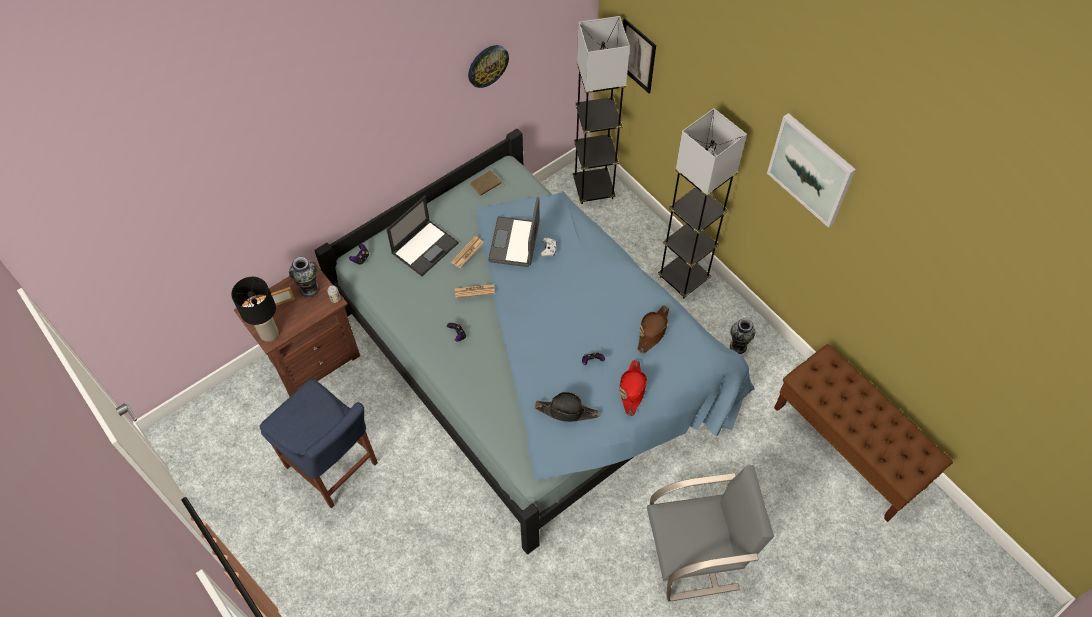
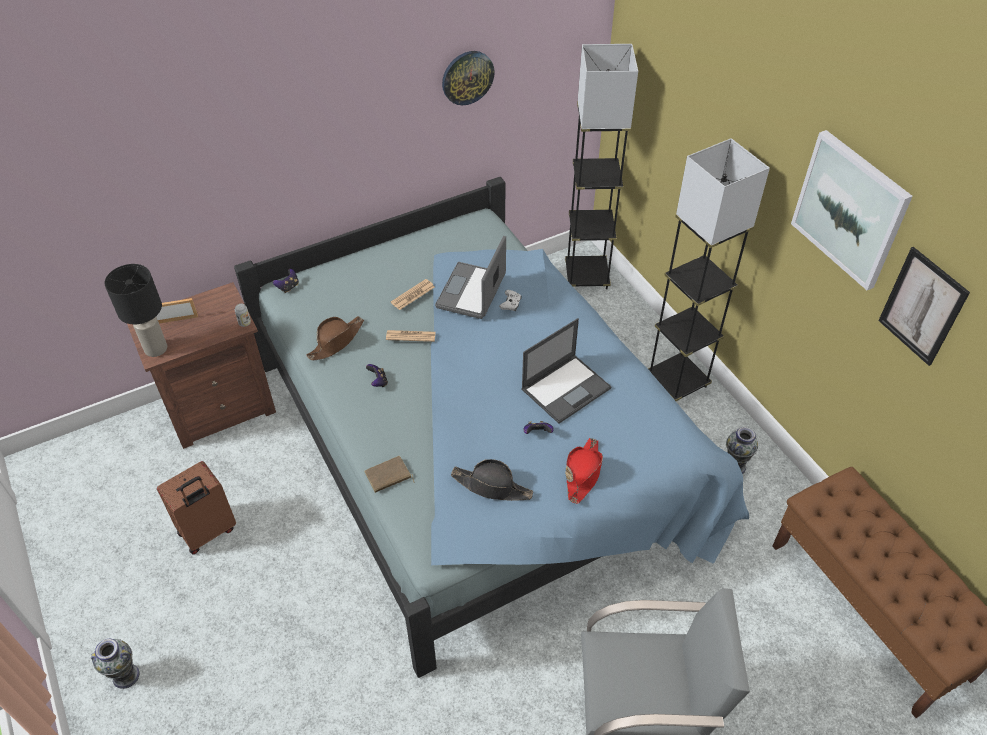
camera: 10 degrees right, 10 degrees down
blue chair [260,378,378,509] -> brown suitcase [157,461,236,555]
vase [289,257,319,297] -> vase moved to [91,639,139,689]
laptop [386,196,459,276] -> laptop moved to [521,318,612,424]
brown book [470,170,505,196] -> brown book moved to [364,456,415,493]
picture [623,18,656,93] -> picture moved to [878,247,970,366]
brown hat [638,305,669,354] -> brown hat moved to [306,316,364,361]

